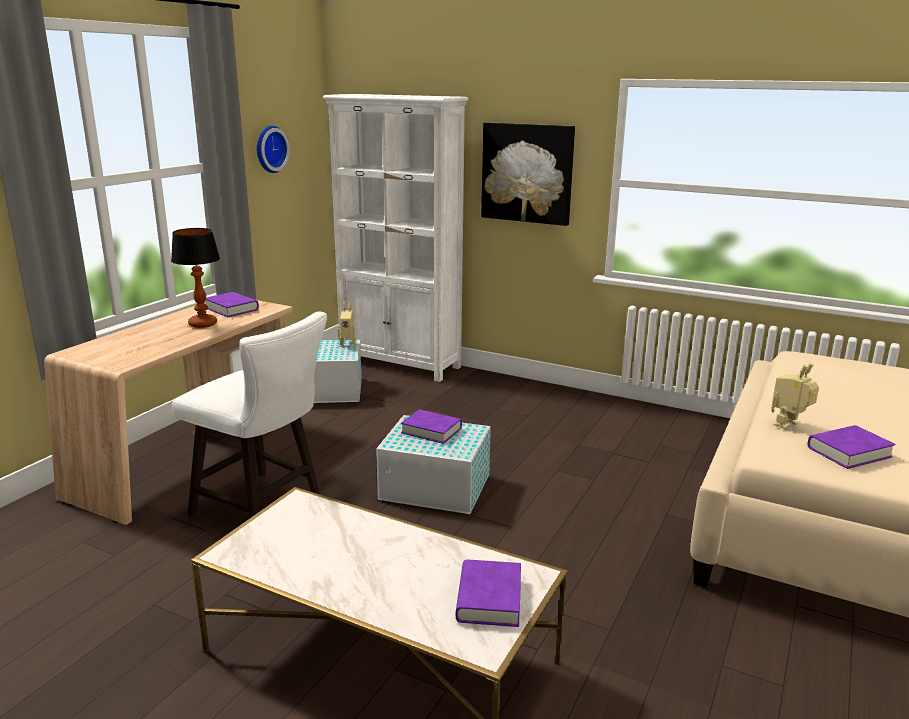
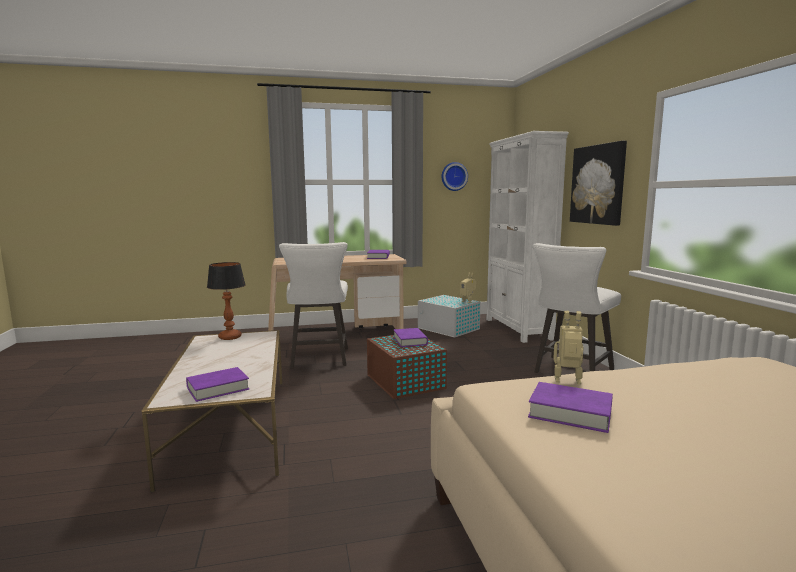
camera: 50 degrees right, 10 degrees down
table lamp [171,228,220,328] -> table lamp moved to [207,262,246,340]
white storage box [376,415,491,514] -> brown storage box [367,335,447,399]
none -> white stool [533,243,621,373]

